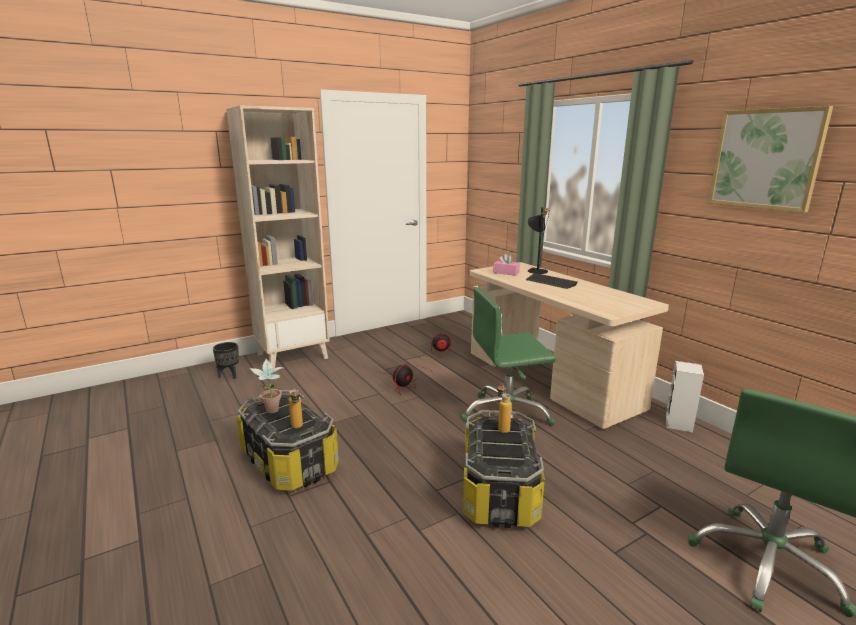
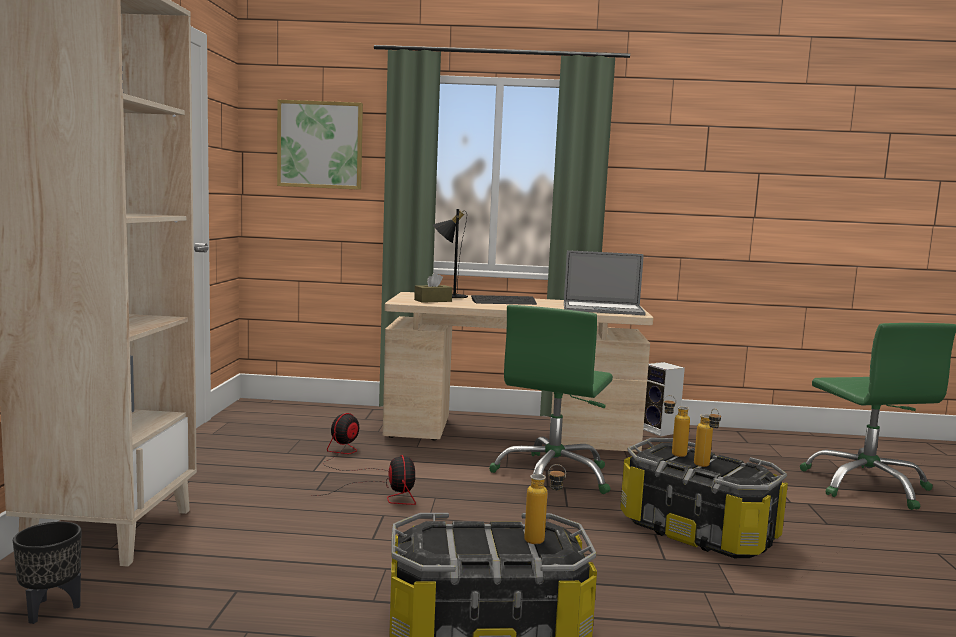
camera: 55 degrees left, 10 degrees down
potted plant [250,359,283,413] -> none
pink tissue box [493,253,520,276] -> brown tissue box [414,272,452,303]
picture [708,106,833,213] -> picture moved to [277,100,363,190]
none -> laptop [564,250,646,315]
none -> bottle [694,408,721,467]

